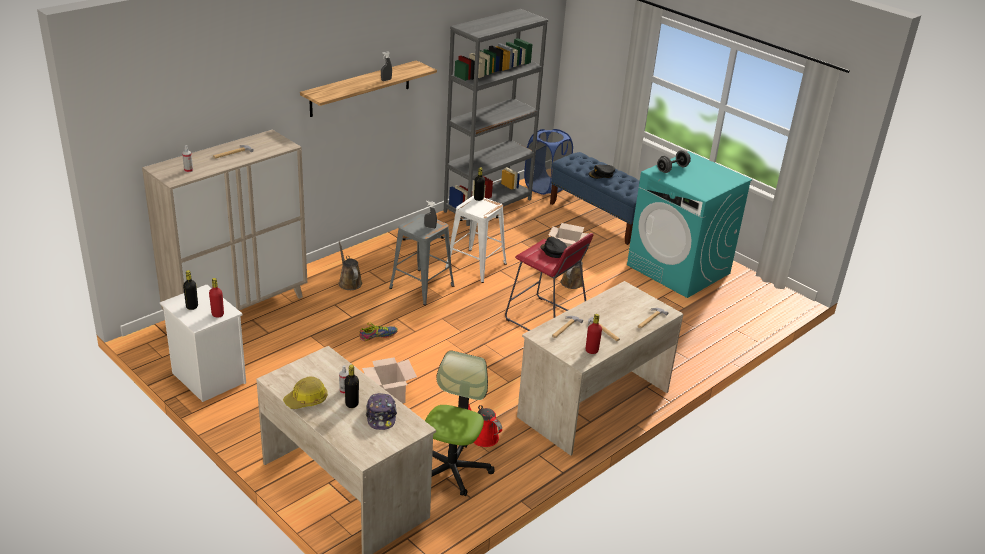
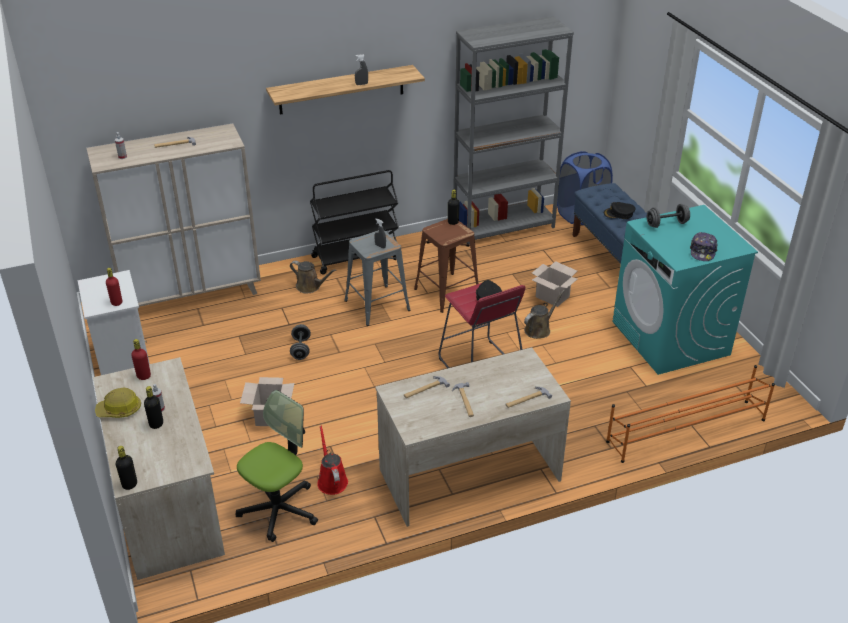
camera: 25 degrees right, 5 degrees up
black bottle [183,270,198,310] -> black bottle moved to [116,446,137,490]
brown watering can [339,241,362,290] -> brown watering can turned 120 degrees clockwise [290,261,336,293]
shoe [359,322,398,341] -> grey dumbbell [290,324,311,360]
cap [366,393,397,430] -> cap moved to [690,232,718,261]
white stool [445,196,507,283] -> brown stool [414,219,479,313]
red bottle [586,314,602,354] -> red bottle moved to [131,339,151,380]
none -> black cart [310,170,399,275]
none -> orange shoe rack [606,365,775,463]

